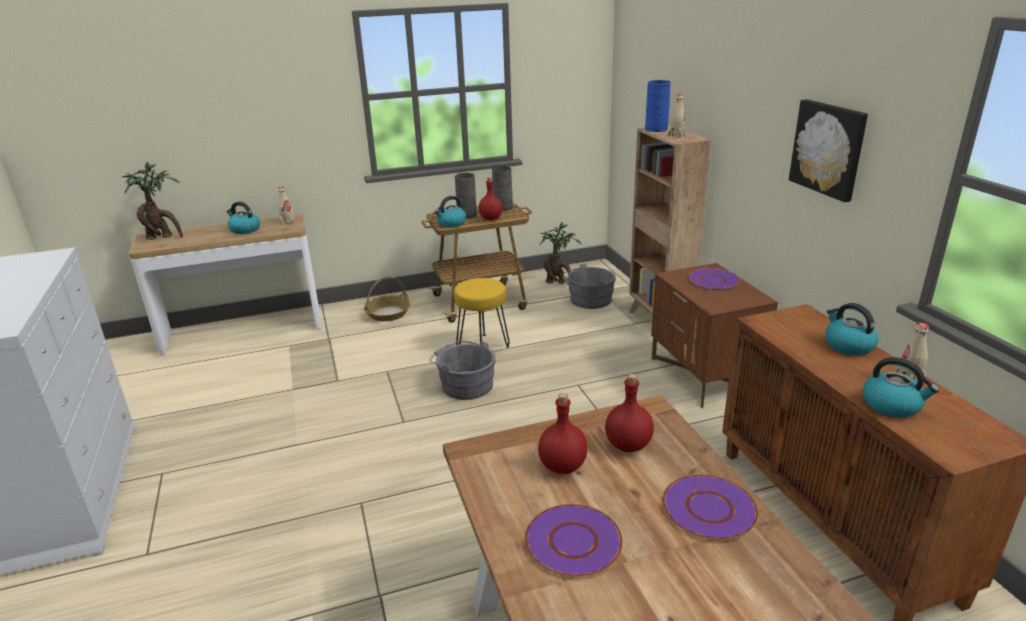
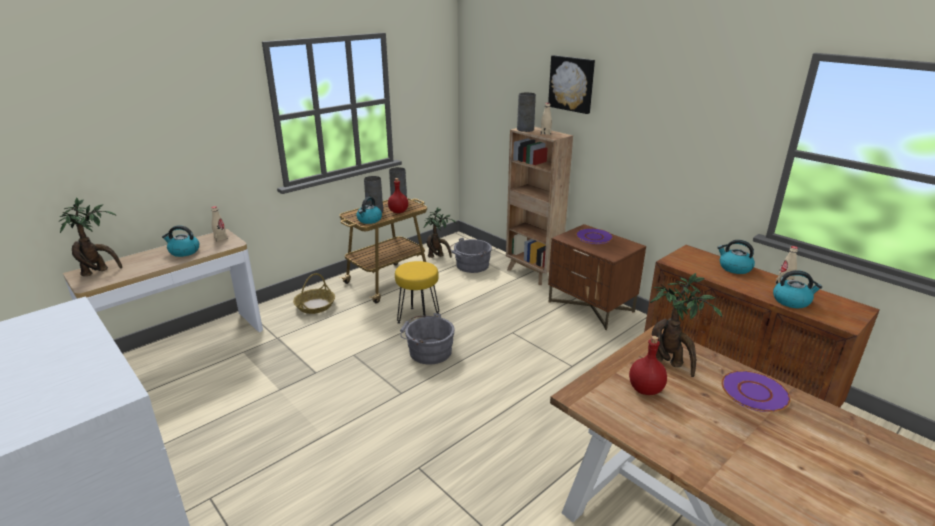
camera: 25 degrees left, 0 degrees up
purple plate [525,504,623,577] -> none
red bottle [605,374,654,452] -> potted plant [650,273,723,377]
blue vase [645,80,671,132] -> grey vase [517,92,536,132]
picture [789,99,868,202] -> picture moved to [548,55,595,114]

